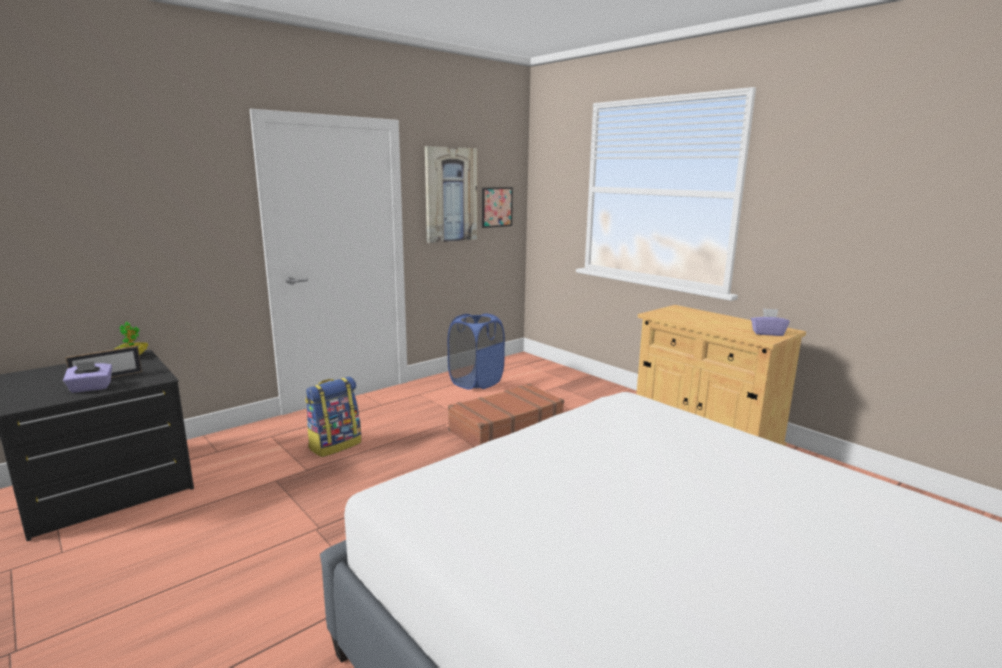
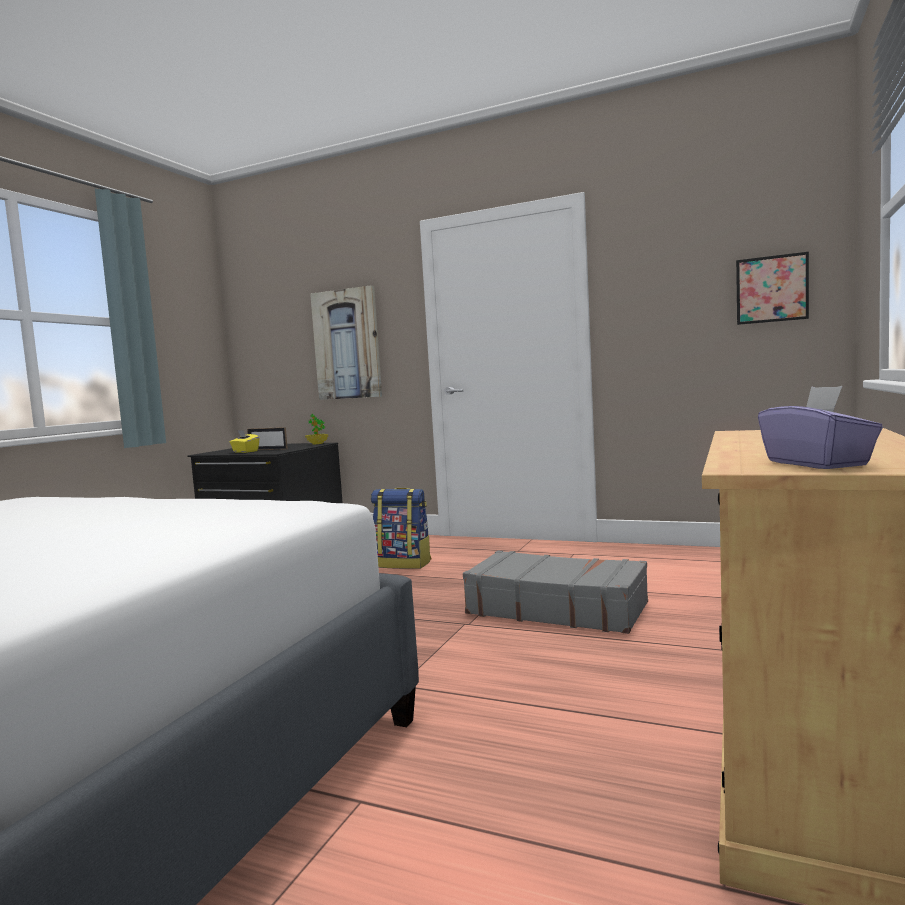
camera: 65 degrees right, 10 degrees down
purple tissue box [63,361,112,393] -> yellow tissue box [230,430,260,453]
picture [425,146,477,243] -> picture moved to [310,285,382,400]
blue laundry basket [448,314,505,390] -> none
brown suitcase [448,384,564,447] -> grey suitcase [463,551,648,634]

